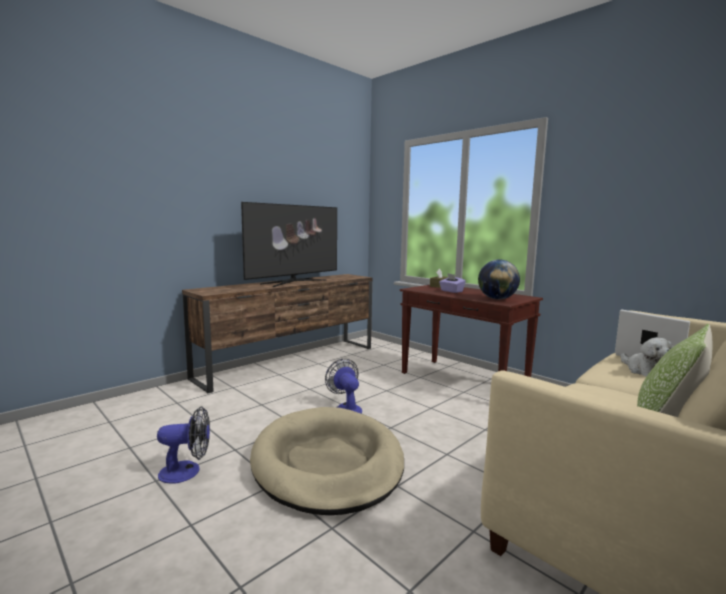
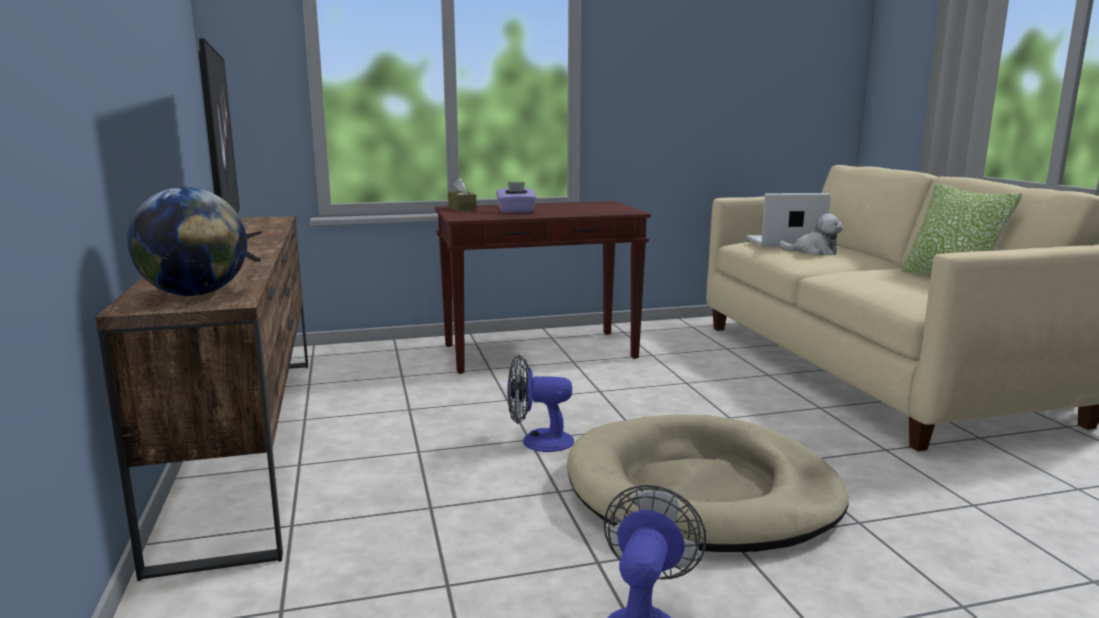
camera: 60 degrees left, 5 degrees up
globe [478,260,520,300] -> globe moved to [127,187,247,296]

